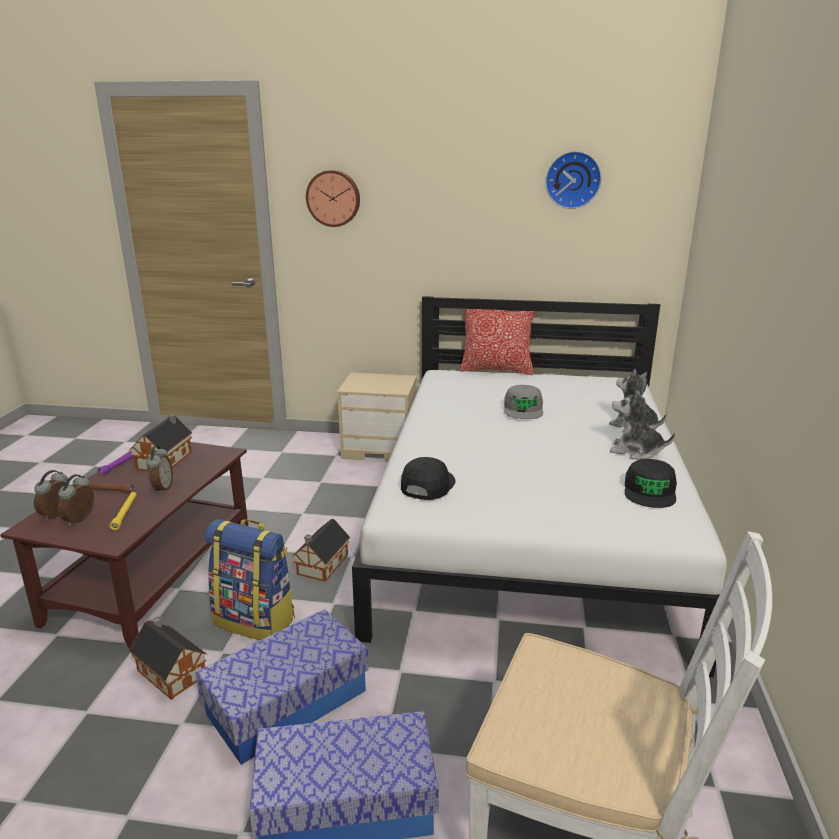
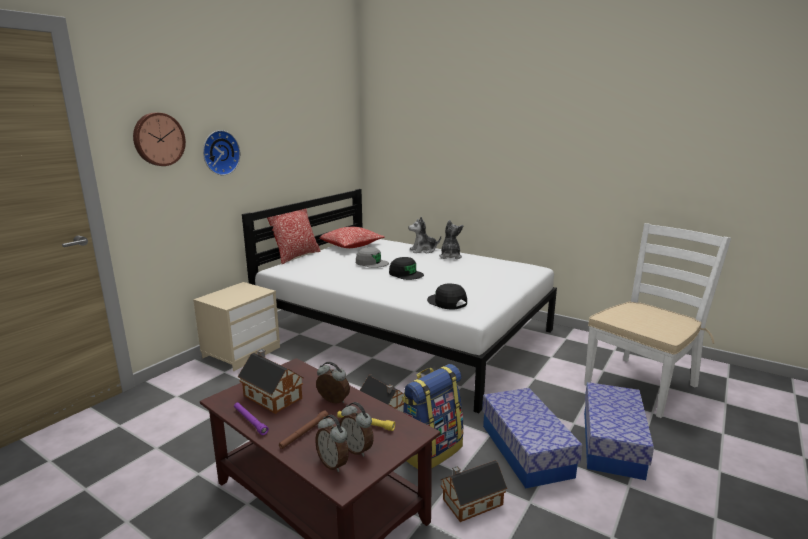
camera: 65 degrees left, 5 degrees down
wall clock [545,151,602,209] -> wall clock moved to [203,130,240,175]
plush toy [610,390,675,460] -> plush toy turned 135 degrees clockwise [439,220,463,259]
black cap [625,459,677,508] -> black cap moved to [389,257,424,280]
none -> pillow [320,227,385,248]

